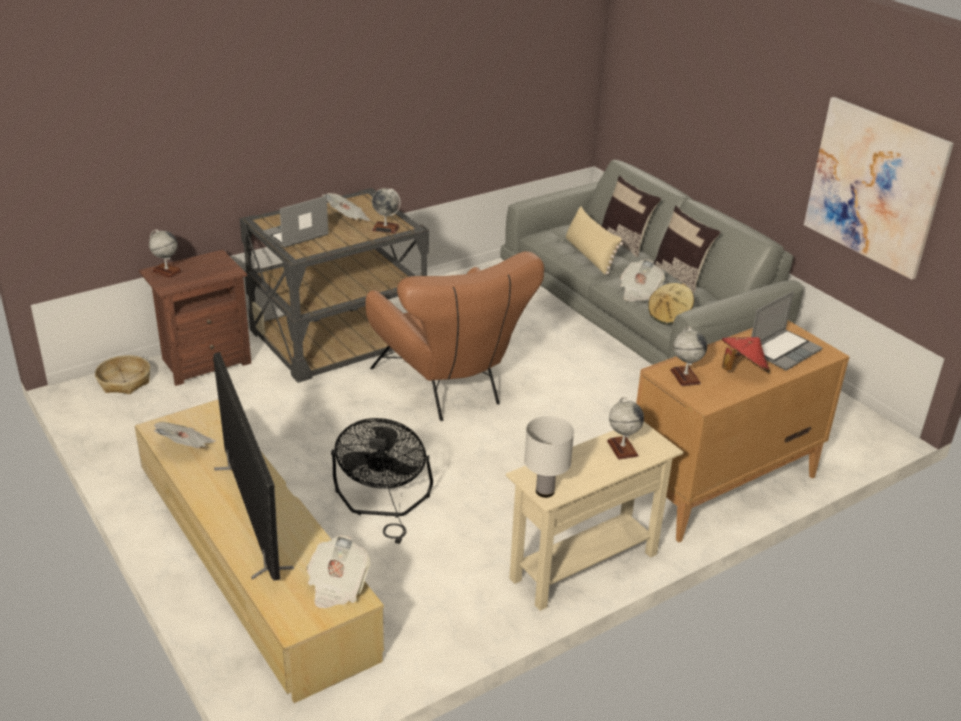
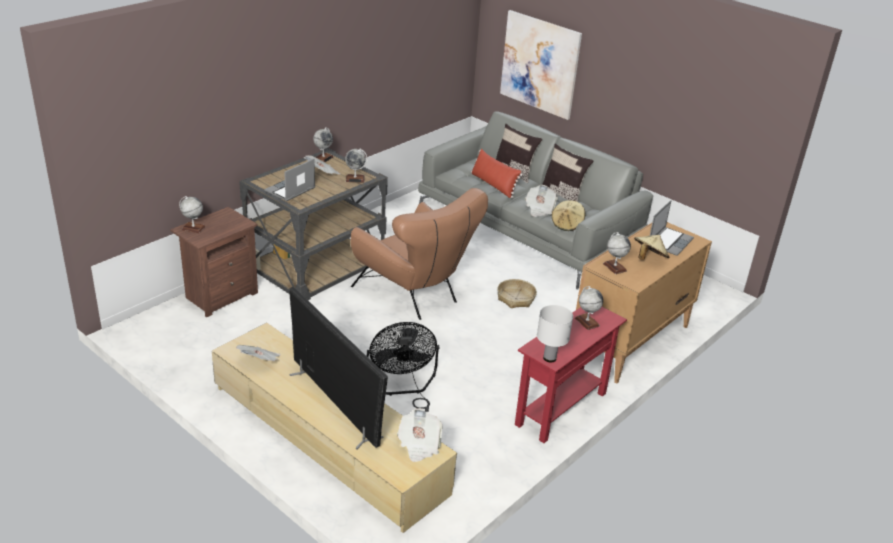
camera: 15 degrees left, 0 degrees up
basket [95,355,150,394] -> basket moved to [497,279,537,308]
beige console table [506,422,683,611] -> red console table [515,307,627,443]
beige pillow [566,207,623,275] -> red pillow [471,149,523,198]
red hat [722,337,770,373] -> beige hat [634,235,669,260]
picture [804,97,954,280] -> picture moved to [500,10,582,120]
none -> globe [313,127,333,162]

